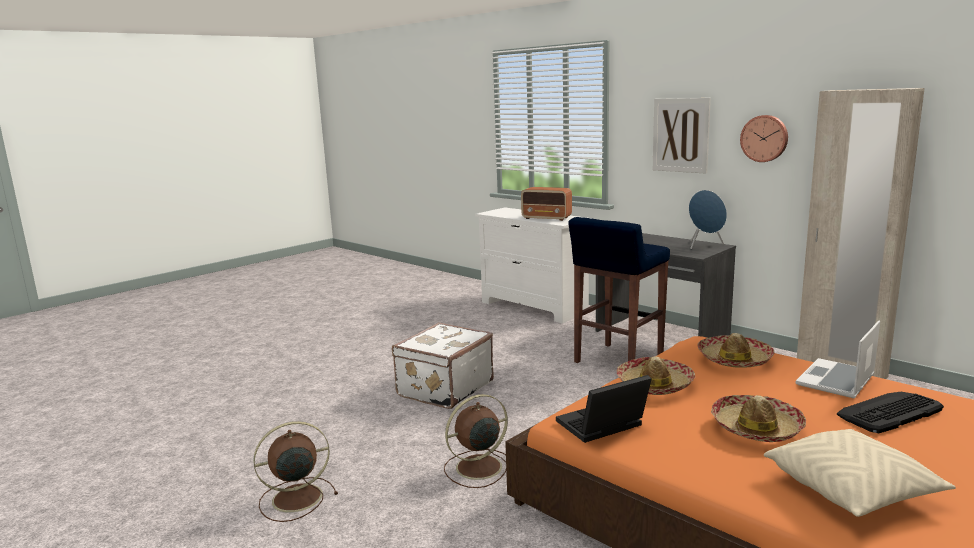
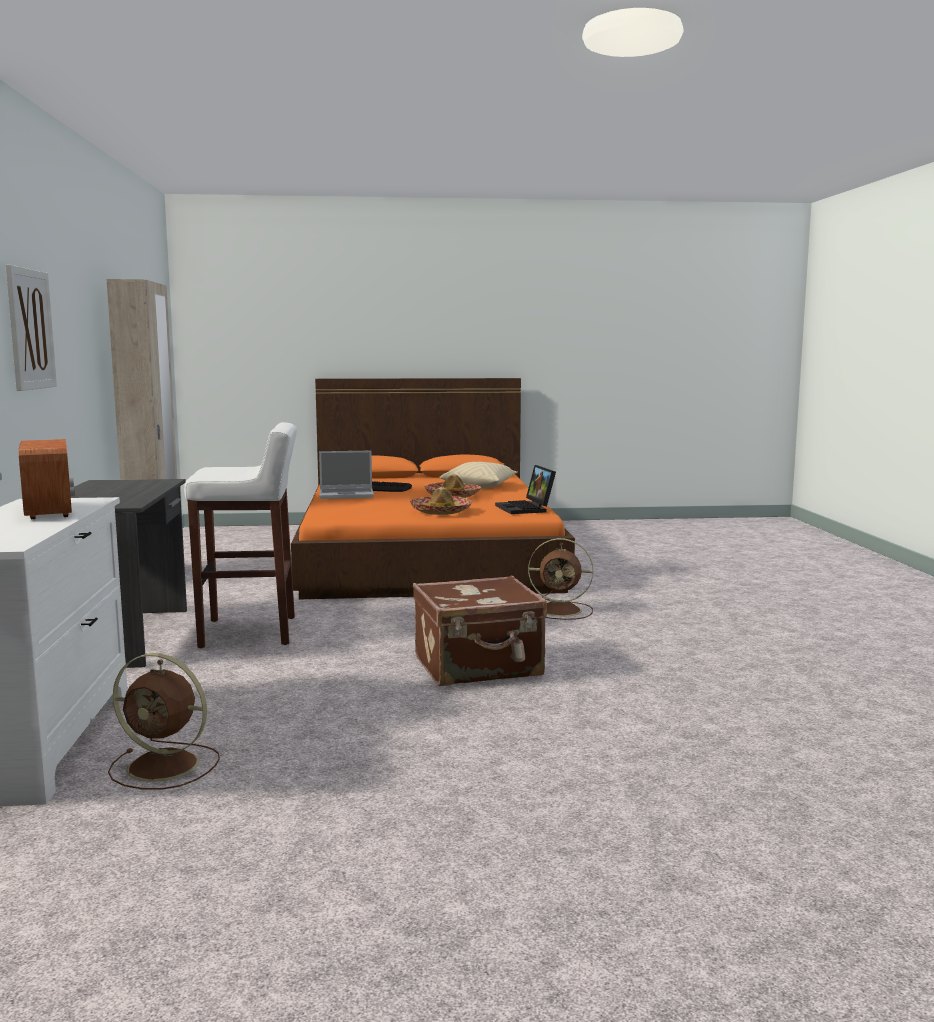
camera: 140 degrees left, 5 degrees down
brown fan [253,421,338,522] -> brown fan moved to [108,653,220,790]
white suitcase [392,322,494,409] -> brown suitcase [413,575,547,686]
laptop [556,375,652,443] -> laptop turned 60 degrees clockwise [495,465,556,514]
blue stool [568,217,670,363] -> white stool [184,422,297,648]
blue speaker [689,190,727,249] -> none
hat [698,333,775,368] -> none
wall clock [740,115,788,162] -> none

